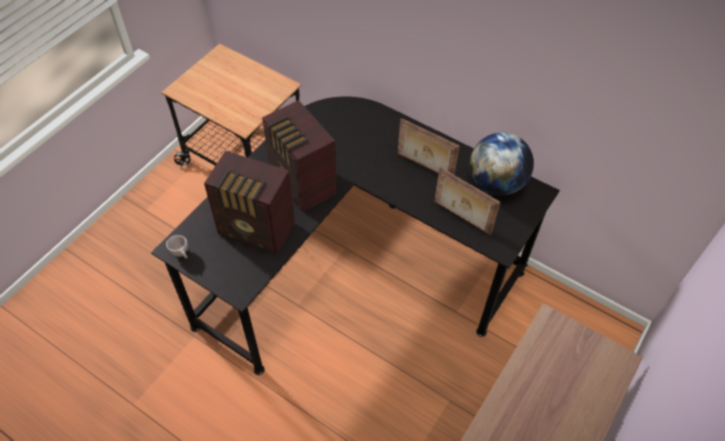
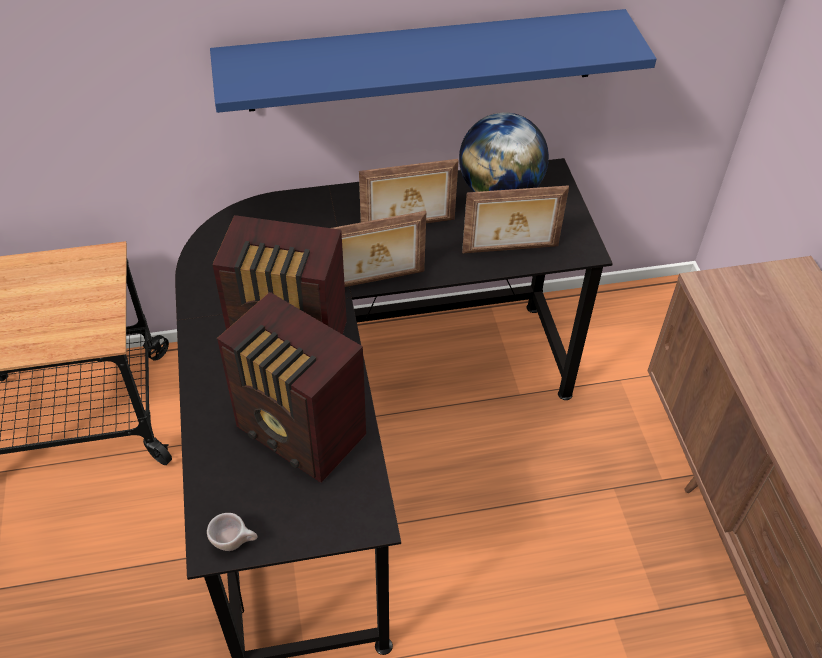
camera: 45 degrees left, 5 degrees down
radio [204,151,295,254] -> radio turned 60 degrees clockwise [217,292,366,483]
none -> blue shelf [210,9,657,113]
none -> picture frame [332,211,426,287]

